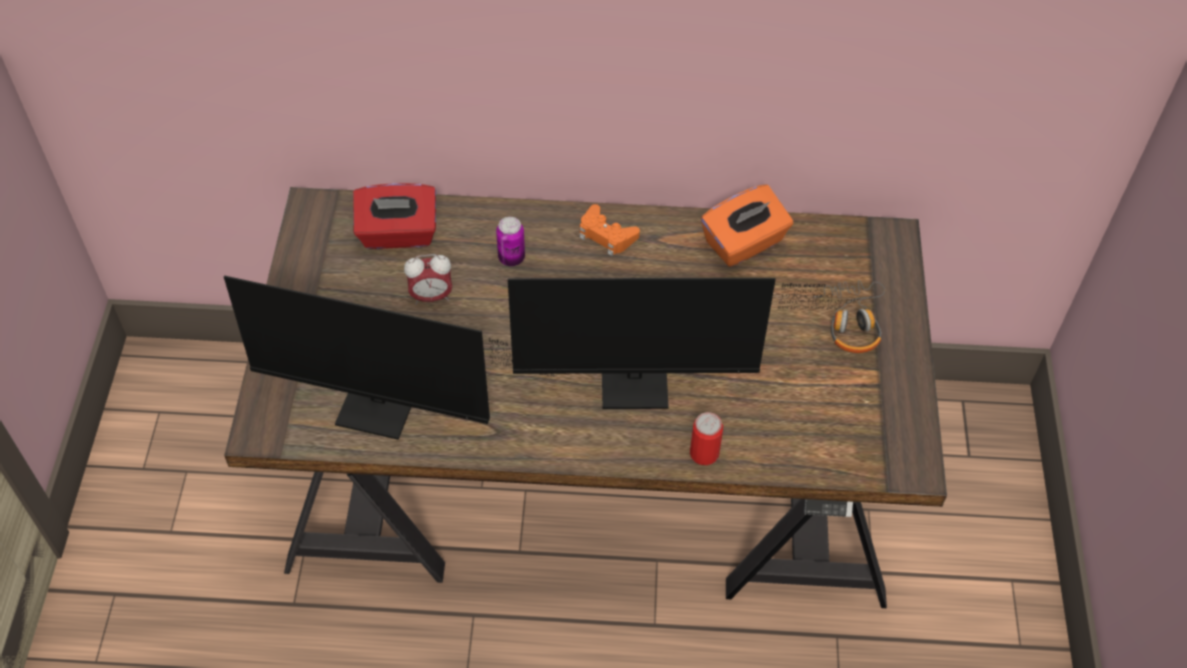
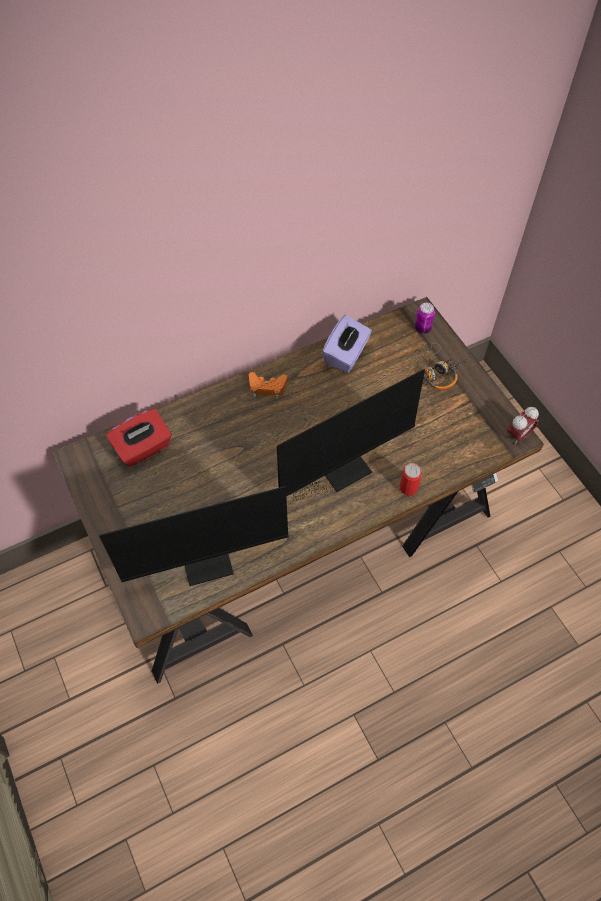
camera: 30 degrees left, 5 degrees up
alarm clock [404,254,452,305] -> alarm clock moved to [507,407,539,444]
can [496,217,525,266] -> can moved to [415,303,435,334]
orange tissue box [701,184,793,267] -> purple tissue box [322,315,372,373]

